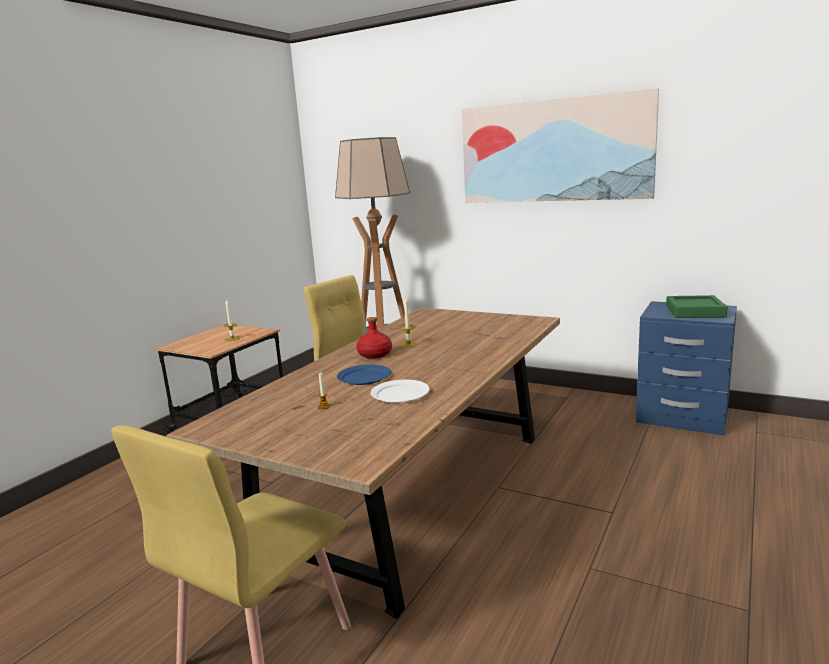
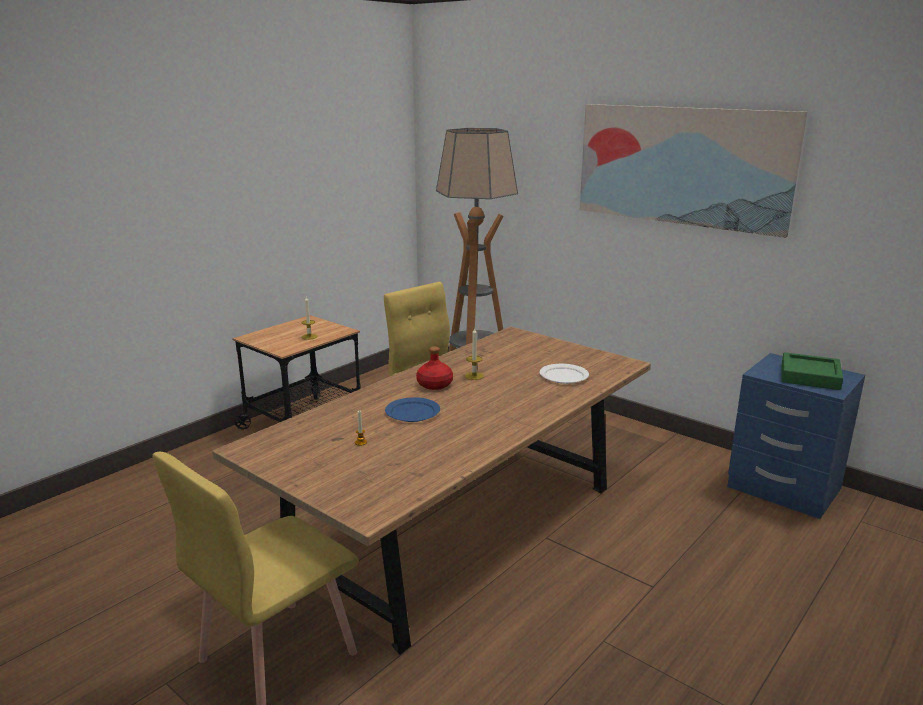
camera: 10 degrees right, 5 degrees up
white plate [371,380,430,403] -> white plate moved to [540,364,589,384]

